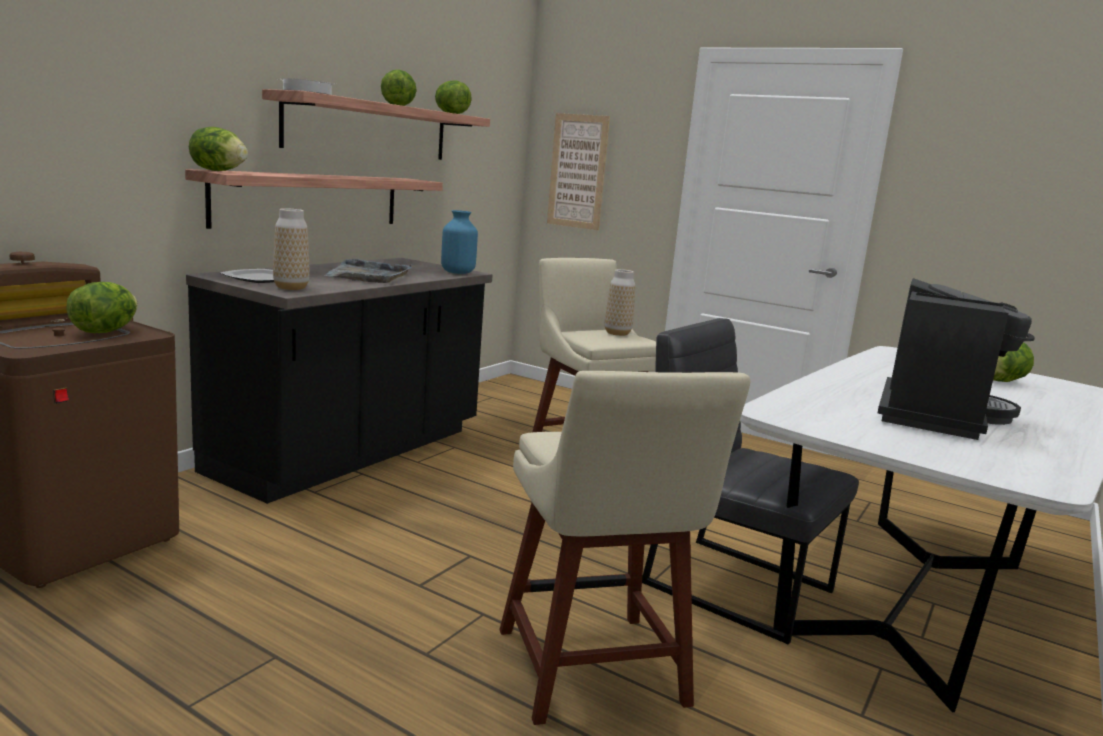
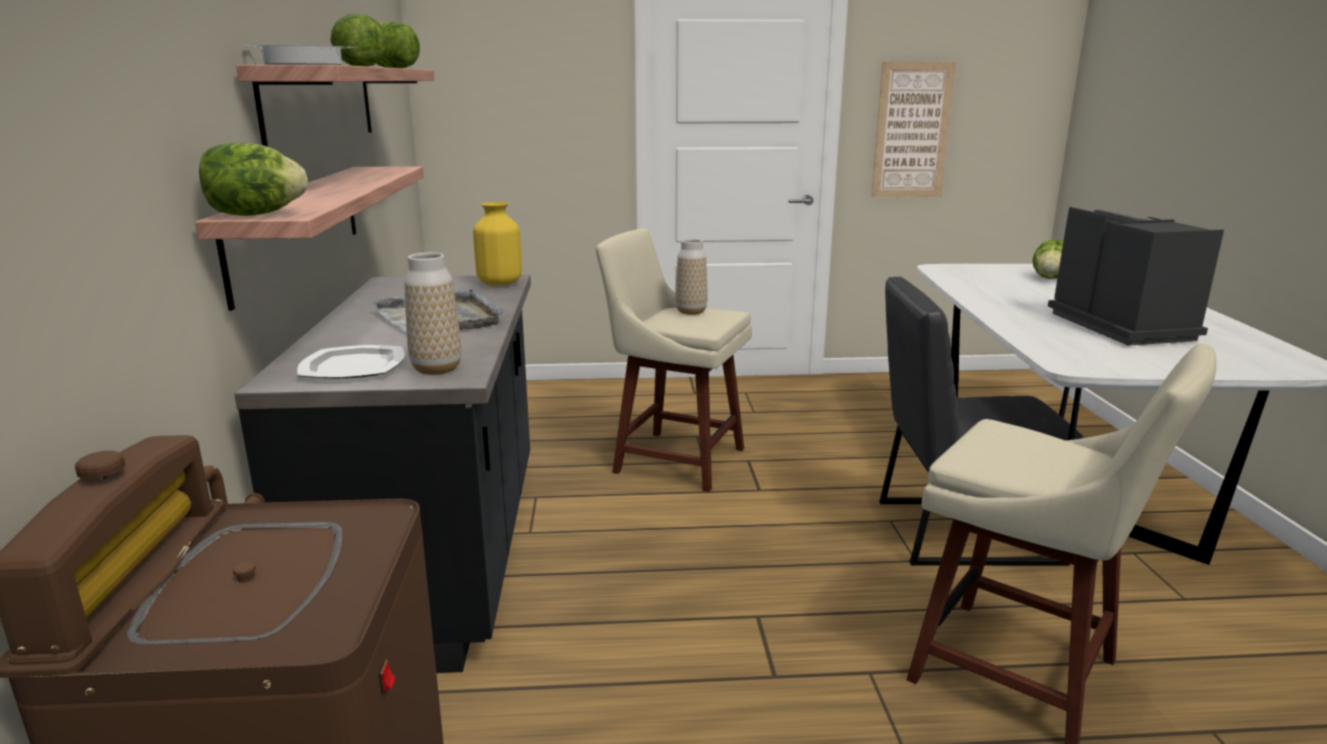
camera: 35 degrees left, 5 degrees up
lettuce [66,282,138,333] -> none
blue vase [441,210,478,274] -> yellow vase [473,202,522,286]
picture [547,113,610,230] -> picture moved to [871,62,956,197]

